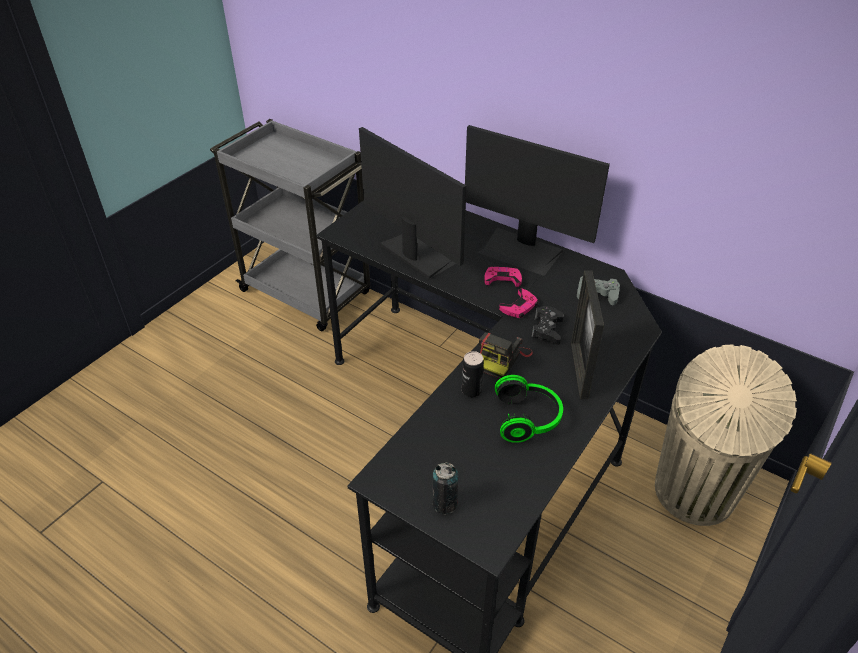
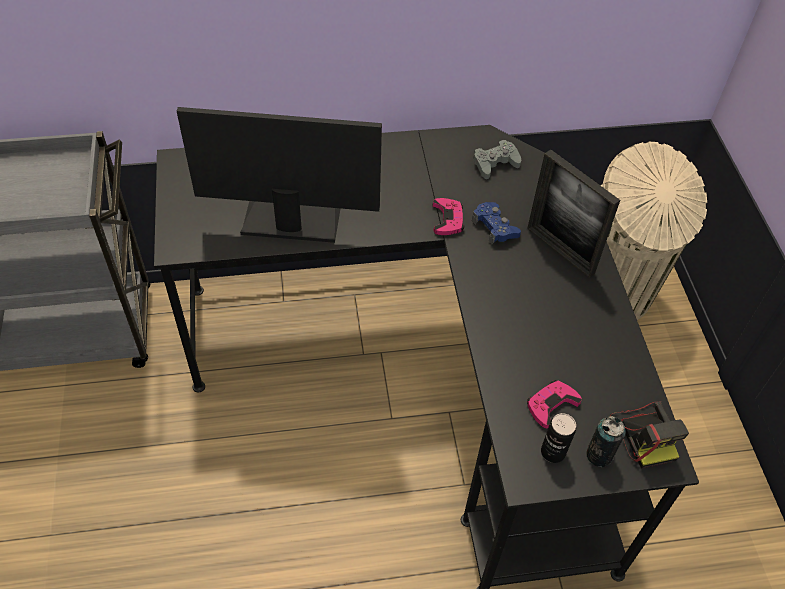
camera: 45 degrees left, 10 degrees up
can [462,351,484,397] -> can moved to [541,413,576,463]
monitor [465,125,610,276] -> none
camera [479,332,533,379] -> camera moved to [610,401,689,469]
pink game controller [484,267,522,287] -> pink game controller moved to [527,380,582,428]
headphones [495,375,563,443] -> none
black game controller [532,306,564,345] -> blue game controller [472,202,521,244]

